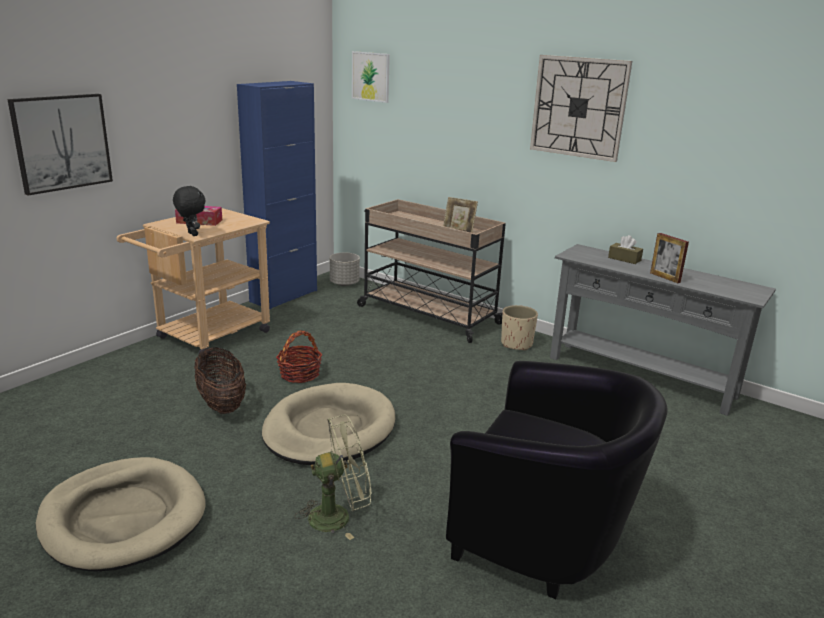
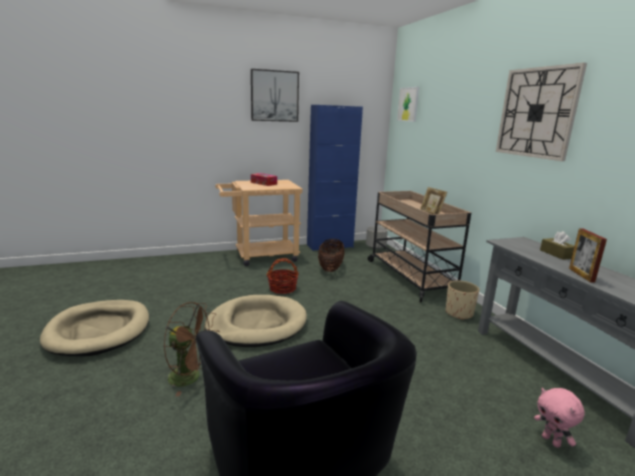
camera: 35 degrees right, 5 degrees down
picture [7,94,113,196] -> picture moved to [251,69,299,122]
black plush toy [173,186,206,236] -> none
basket [194,347,246,414] -> basket moved to [318,239,345,272]
green fan [295,415,371,540] -> brown fan [163,302,219,396]
none -> pink plush toy [534,388,585,448]

